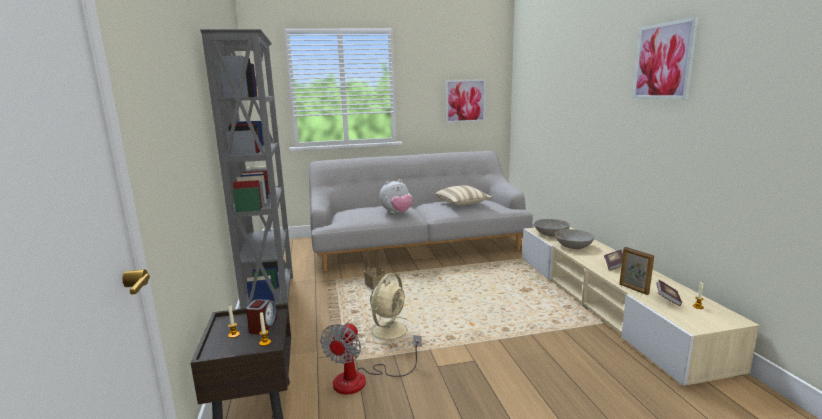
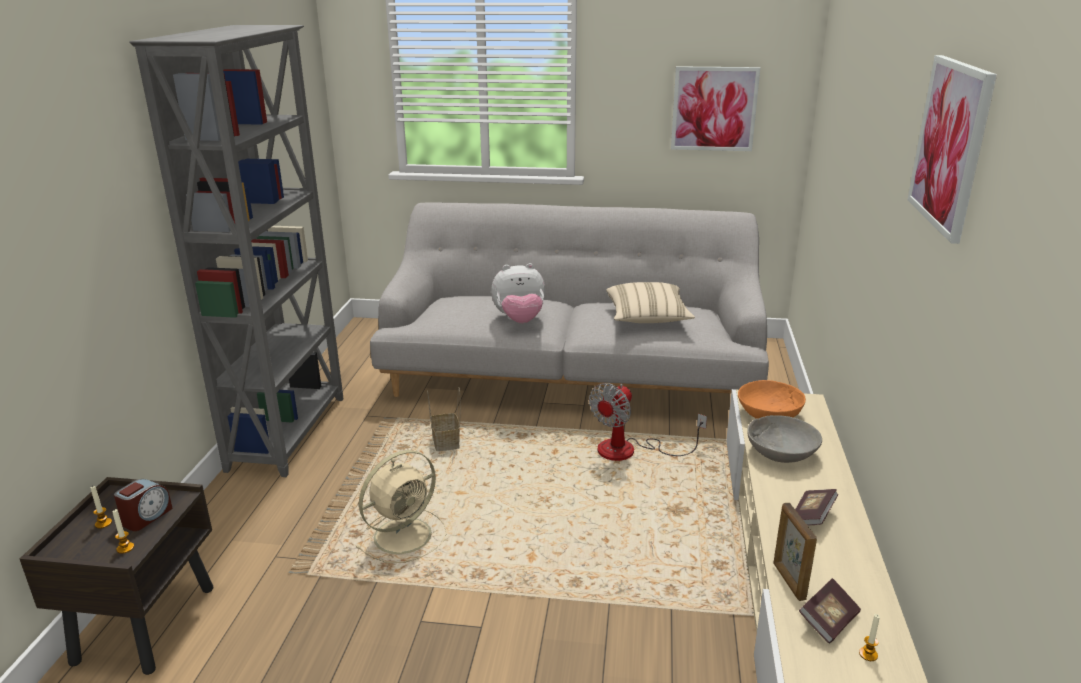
camera: 20 degrees right, 10 degrees up
fan [320,322,422,394] -> fan moved to [589,383,707,461]
grey bowl [534,219,570,237] -> orange bowl [738,380,806,419]

